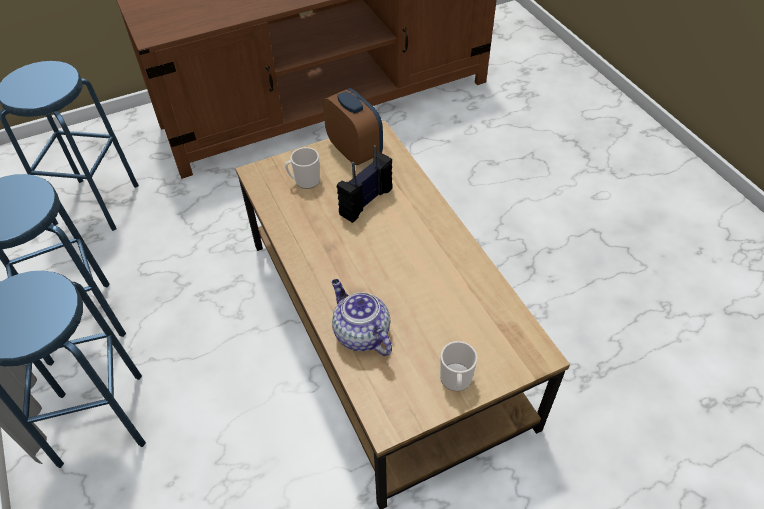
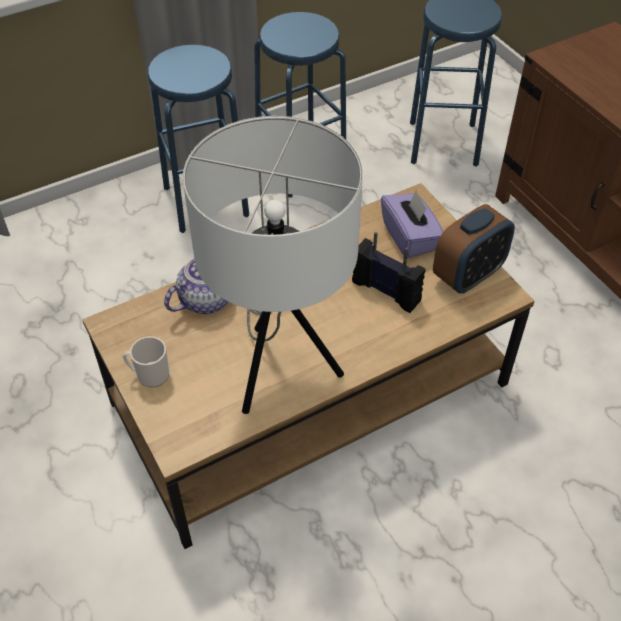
camera: 85 degrees right, 0 degrees up
mug [285,147,320,189] -> purple tissue box [381,190,443,258]
none -> white table lamp [183,116,363,414]

